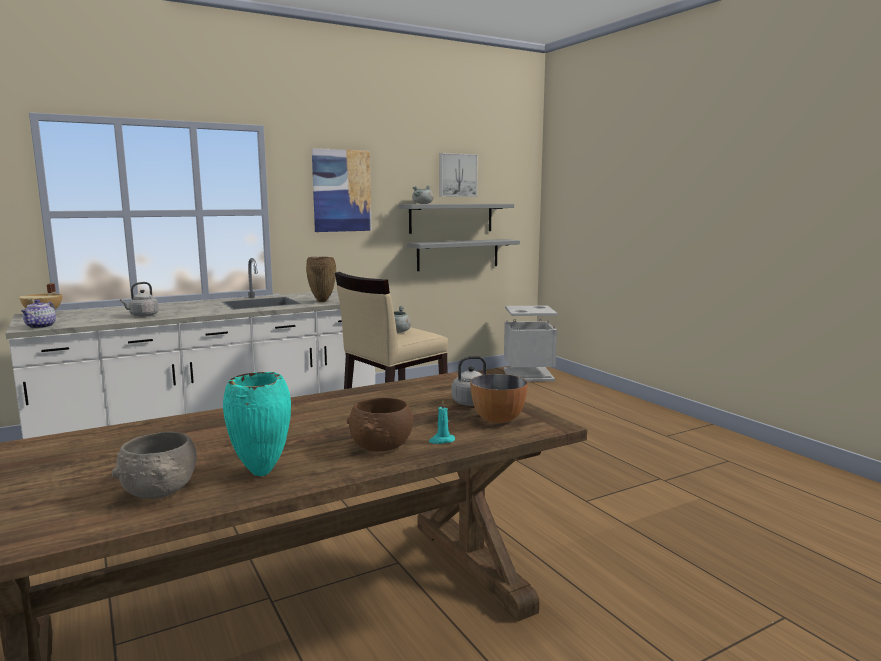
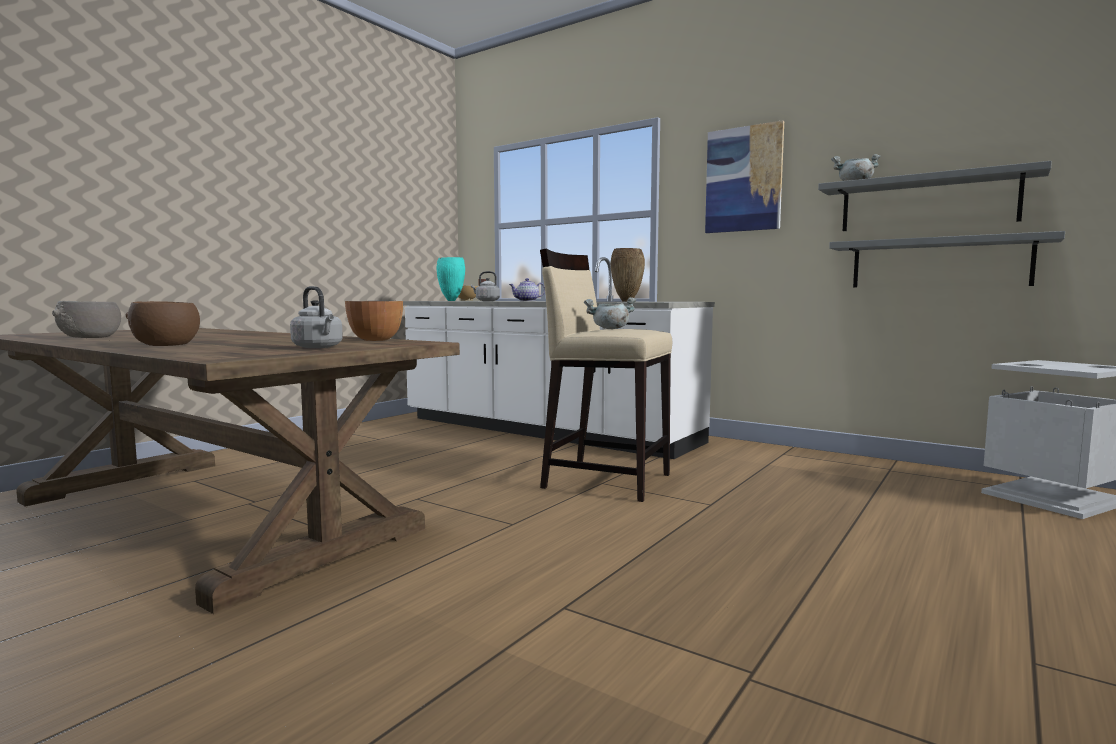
camera: 65 degrees right, 5 degrees down
teapot [21,300,56,329] -> teapot moved to [509,278,545,301]
turquoise vase [223,372,291,476] -> turquoise vase moved to [437,257,465,301]
turquoise candle [429,400,455,444] -> none
picture [439,153,478,197] -> none
bowl [470,374,528,423] -> bowl moved to [345,301,403,341]

